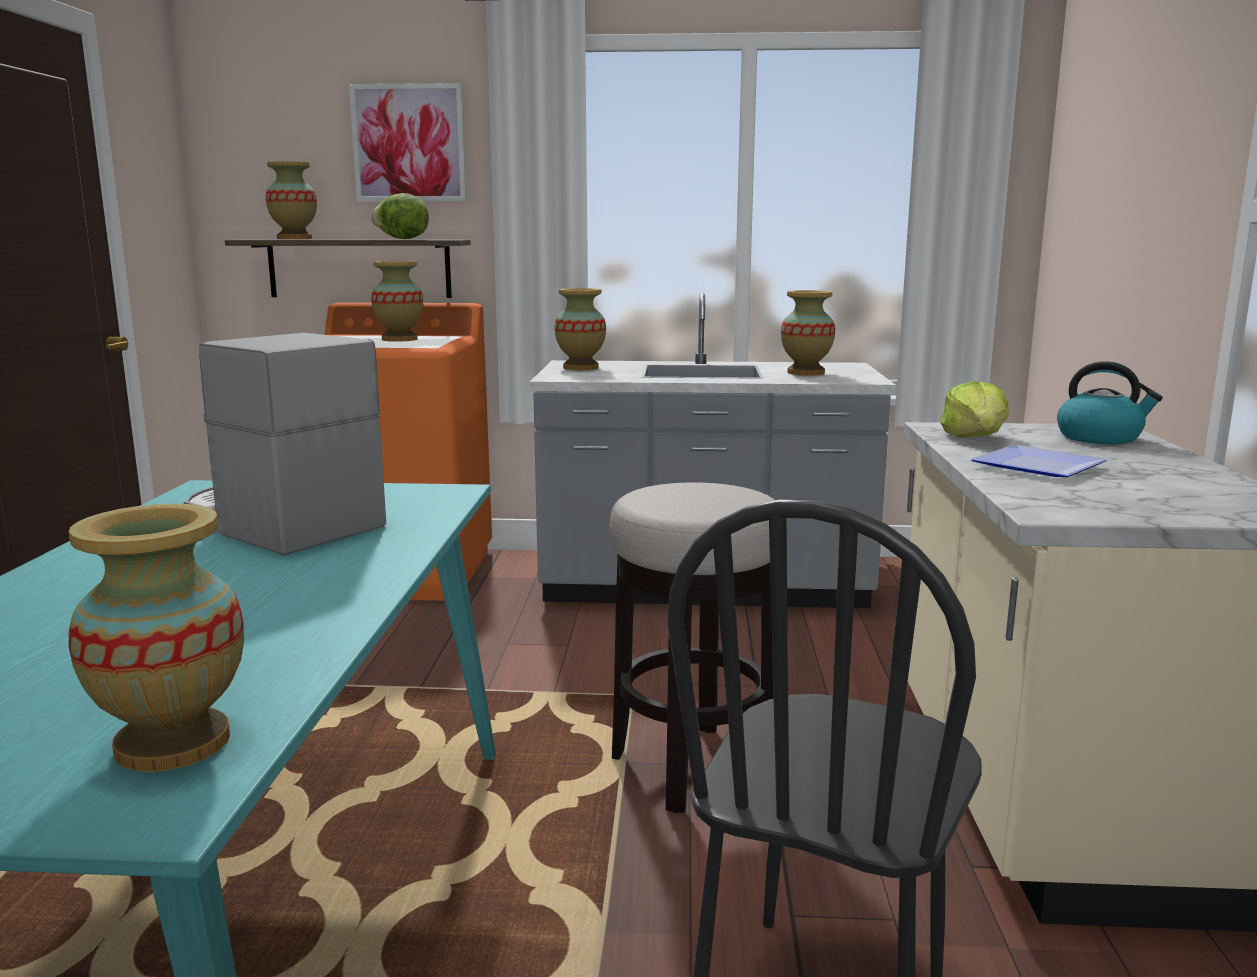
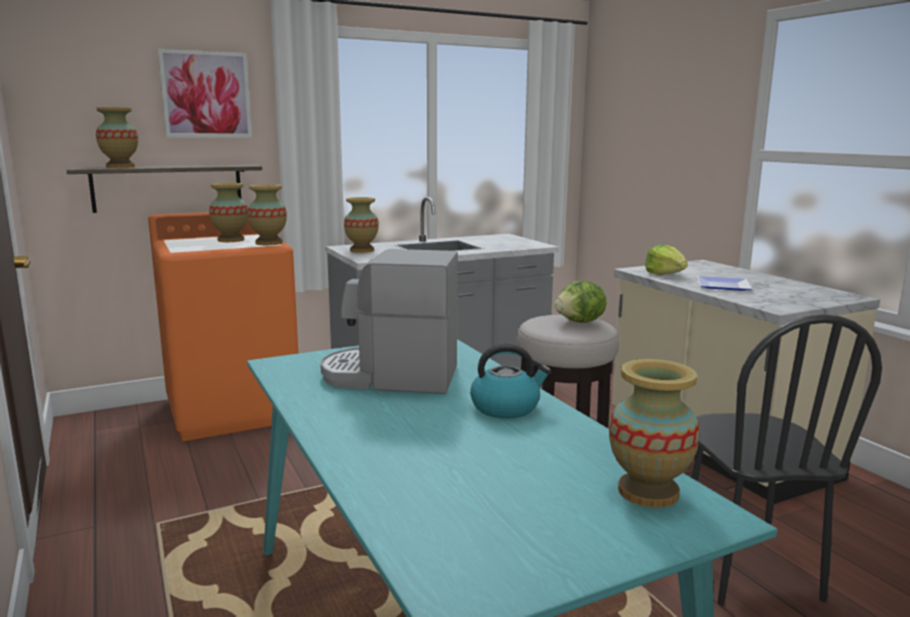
camera: 30 degrees left, 0 degrees up
lettuce [371,193,429,239] -> lettuce moved to [554,281,606,323]
vase [781,290,835,376] -> vase moved to [247,184,287,245]
kettle [1057,361,1163,444] -> kettle moved to [470,344,551,418]

